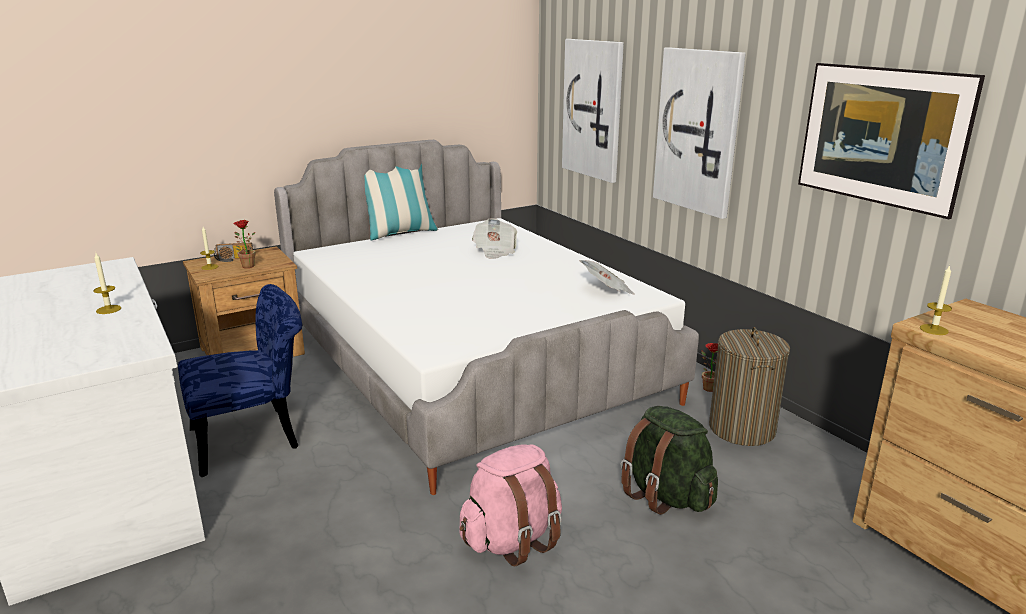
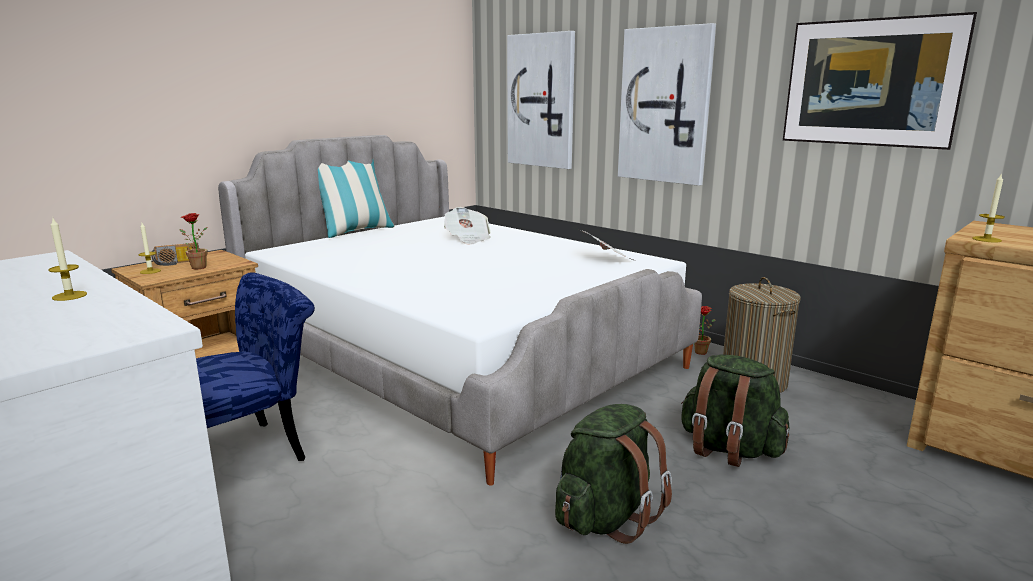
camera: 15 degrees left, 5 degrees down
pink backpack [459,444,562,566] -> green backpack [555,404,672,544]

